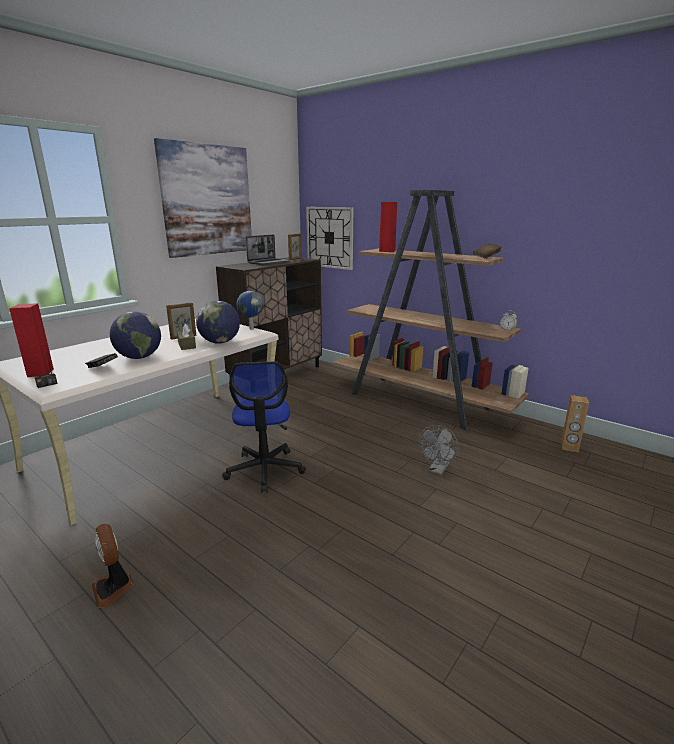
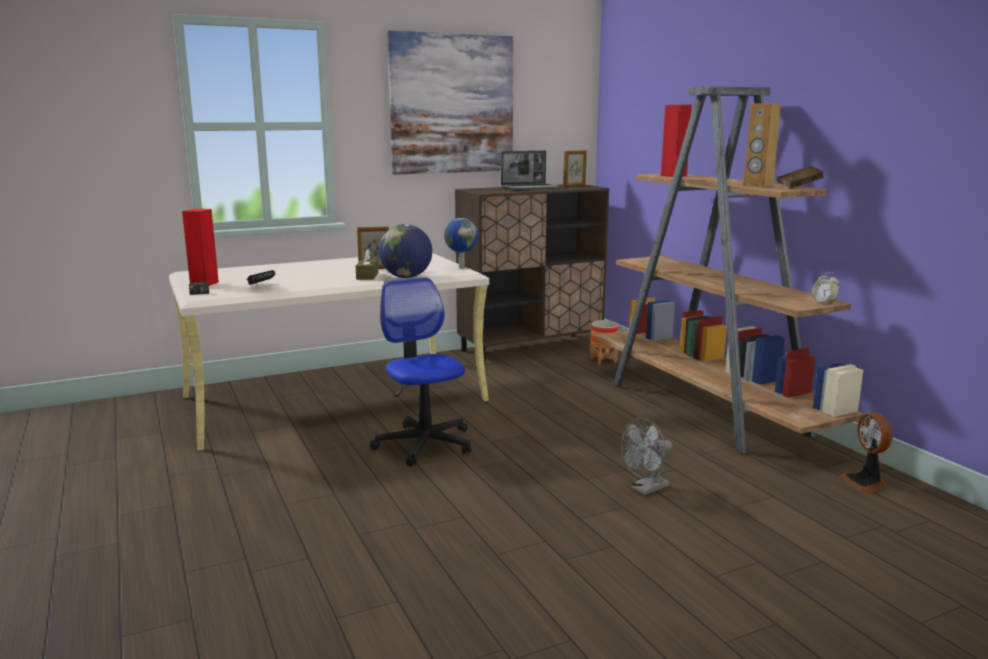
camera: 25 degrees right, 5 degrees down
fan [92,524,133,608] -> fan moved to [839,412,893,493]
globe [110,311,161,359] -> none
office chair [222,361,306,493] -> office chair turned 135 degrees clockwise [370,278,471,467]
wall clock [306,207,354,270] -> none
brown speaker [561,395,589,452] -> brown speaker moved to [743,103,781,187]
none -> planter [590,320,619,364]

